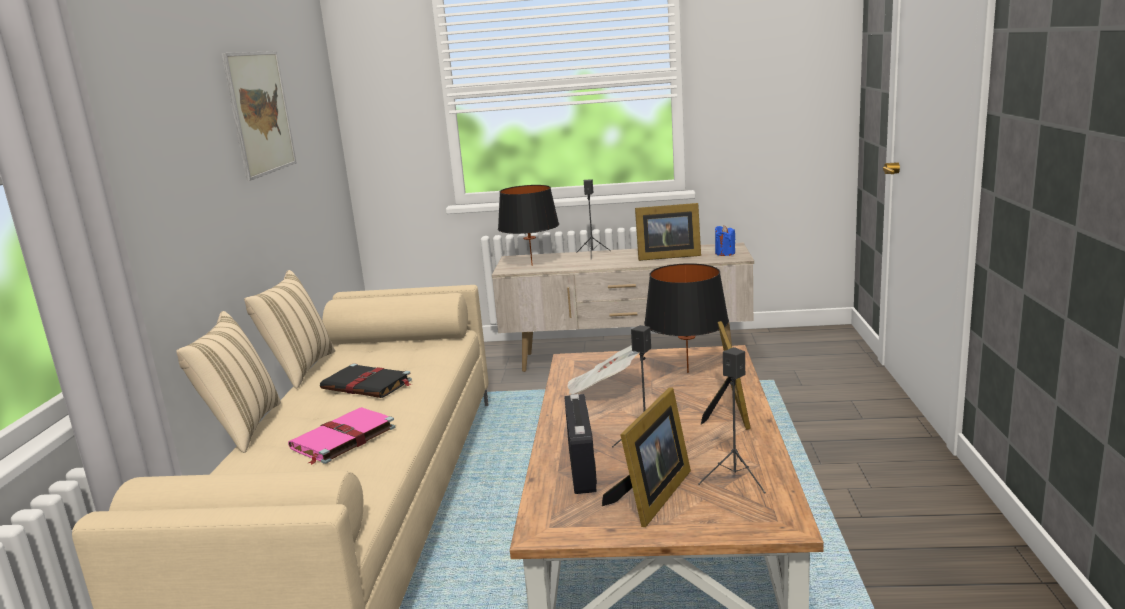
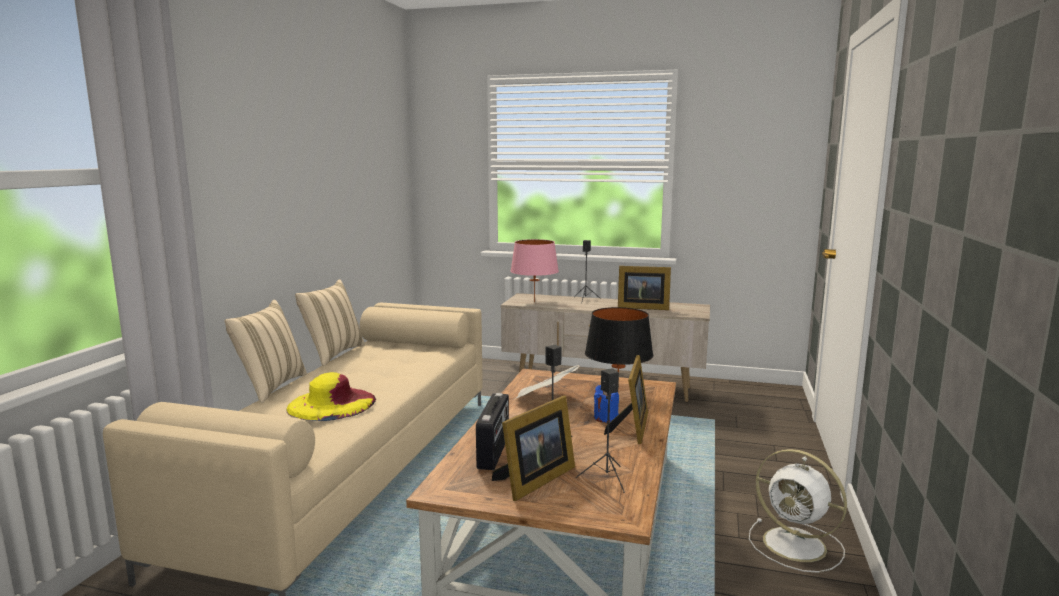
camera: 10 degrees right, 5 degrees down
picture [222,51,297,181] -> none
pink book [288,407,395,465] -> yellow hat [287,372,376,421]
black book [320,363,412,398] -> none
black table lamp [498,185,559,266] -> pink table lamp [511,239,559,302]
blue candle [715,225,735,256] -> blue candle moved to [594,385,619,423]
none -> white fan [749,449,847,573]

